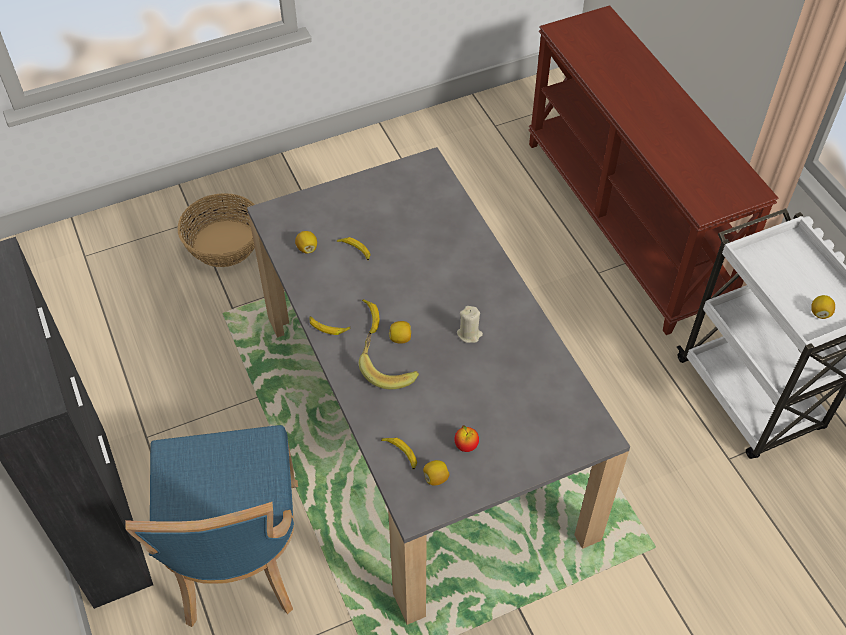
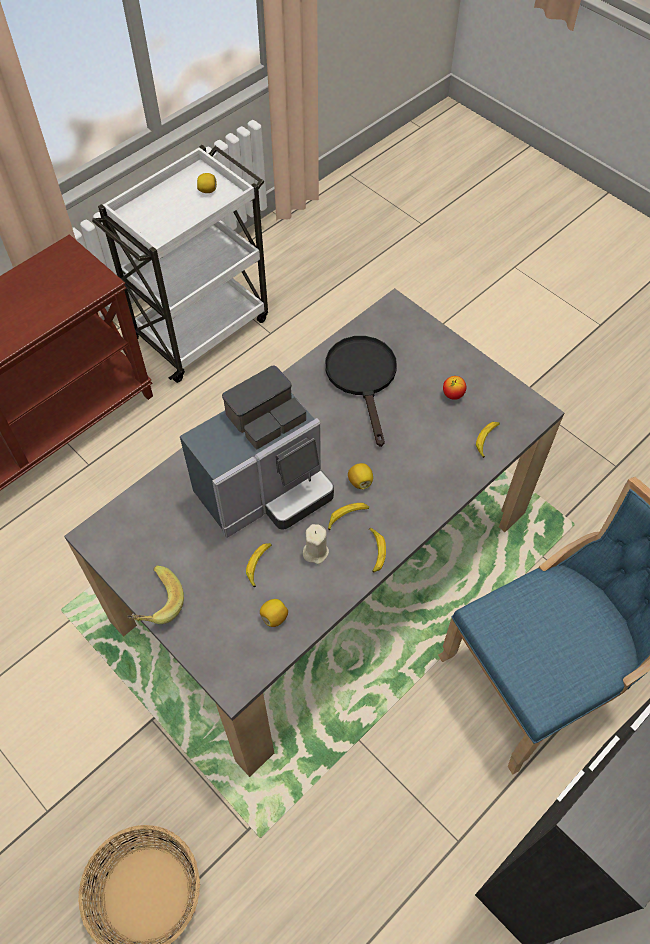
camera: 110 degrees left, 5 degrees up
banana [359,333,419,389] -> banana moved to [127,566,184,624]
lemon [423,460,450,486] -> none
beige candle [457,306,483,343] -> beige candle moved to [303,524,329,564]
none -> coffee machine [180,365,334,537]
none -> black frying pan [325,336,397,447]

